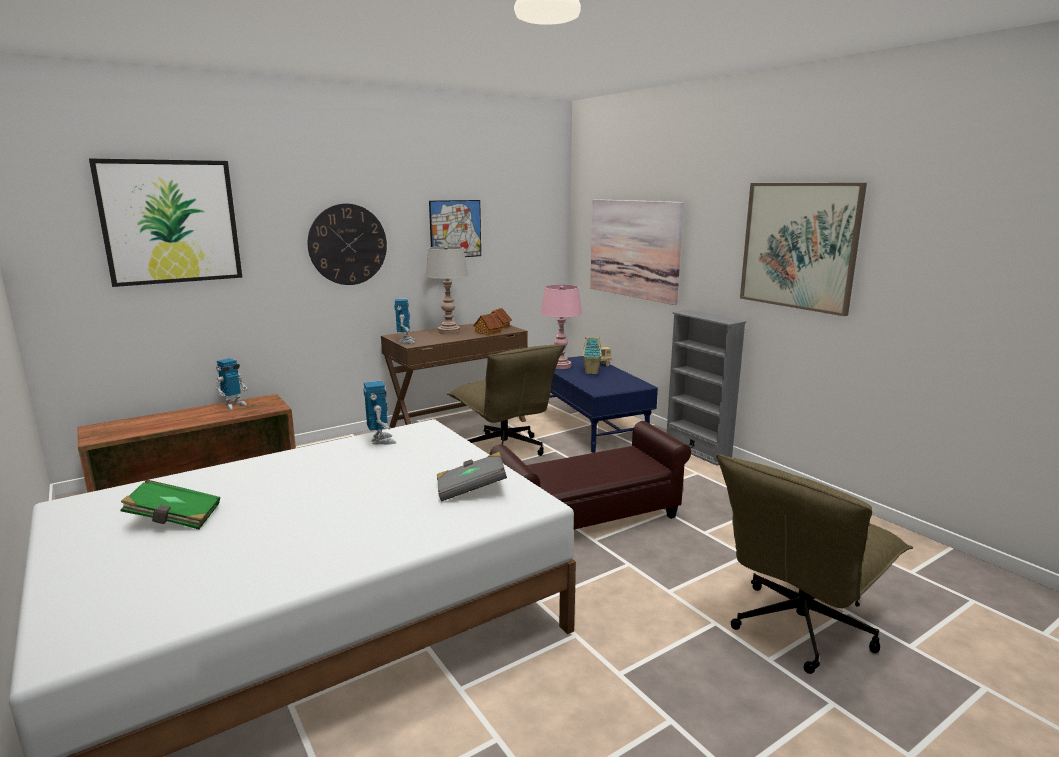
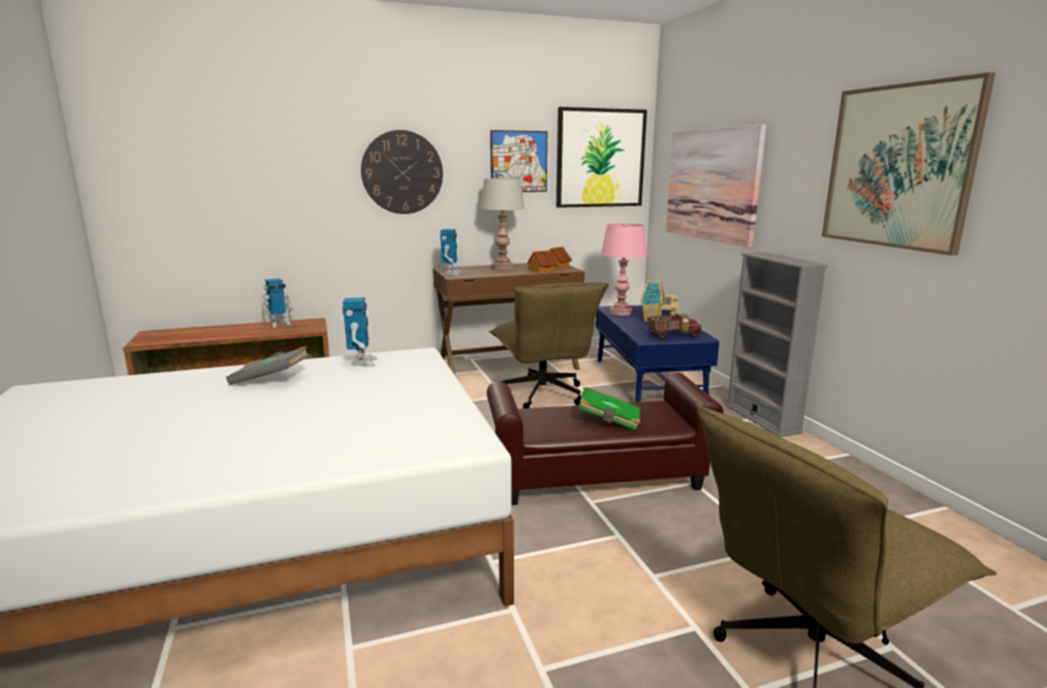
camera: 15 degrees right, 0 degrees up
picture [89,159,242,287] -> picture moved to [556,107,647,208]
green book [121,480,220,529] -> green book moved to [578,387,640,431]
grey book [437,452,507,502] -> grey book moved to [226,346,310,385]
none -> toy truck [647,314,702,340]

